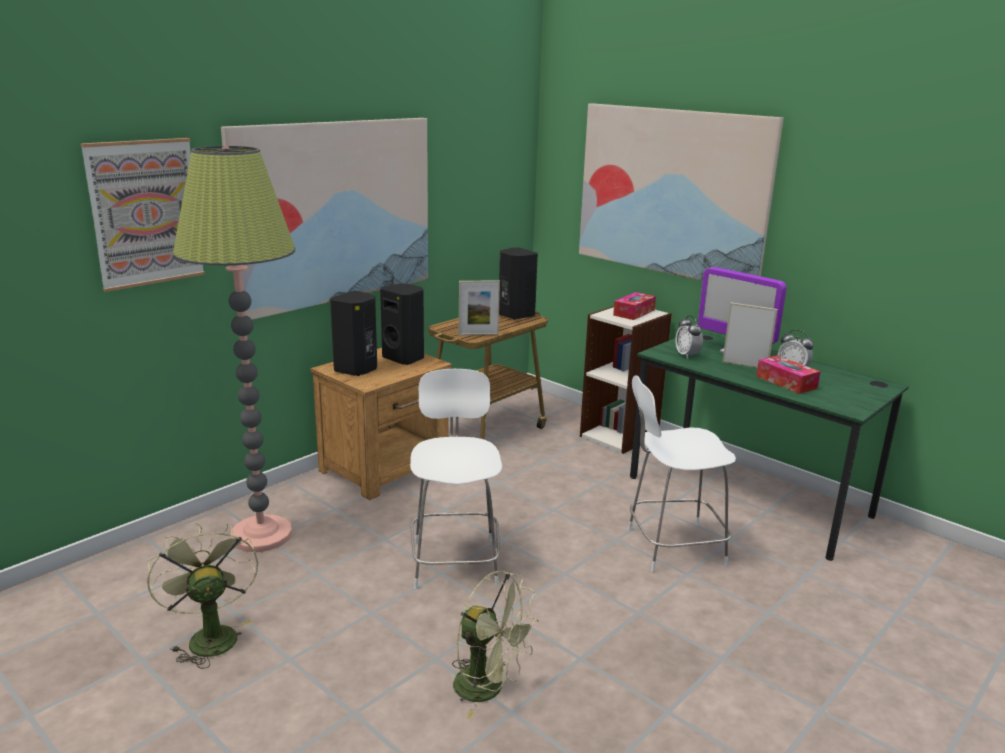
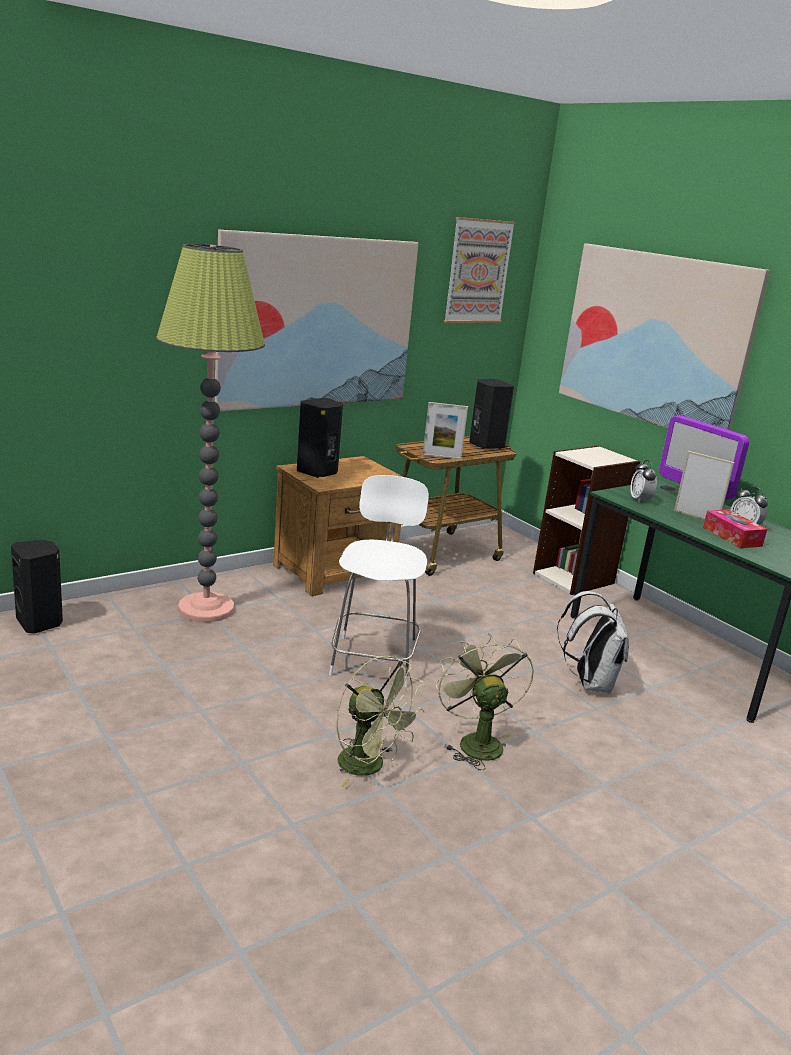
camera: 10 degrees right, 0 degrees up
picture [80,138,205,292] -> picture moved to [444,217,515,323]
green fan [147,523,258,669] -> green fan moved to [435,633,534,770]
black speaker [380,283,424,365] -> black speaker moved to [11,540,63,634]
tissue box [613,292,656,320] -> none
white chair [628,375,736,572] -> white backpack [557,591,629,694]

